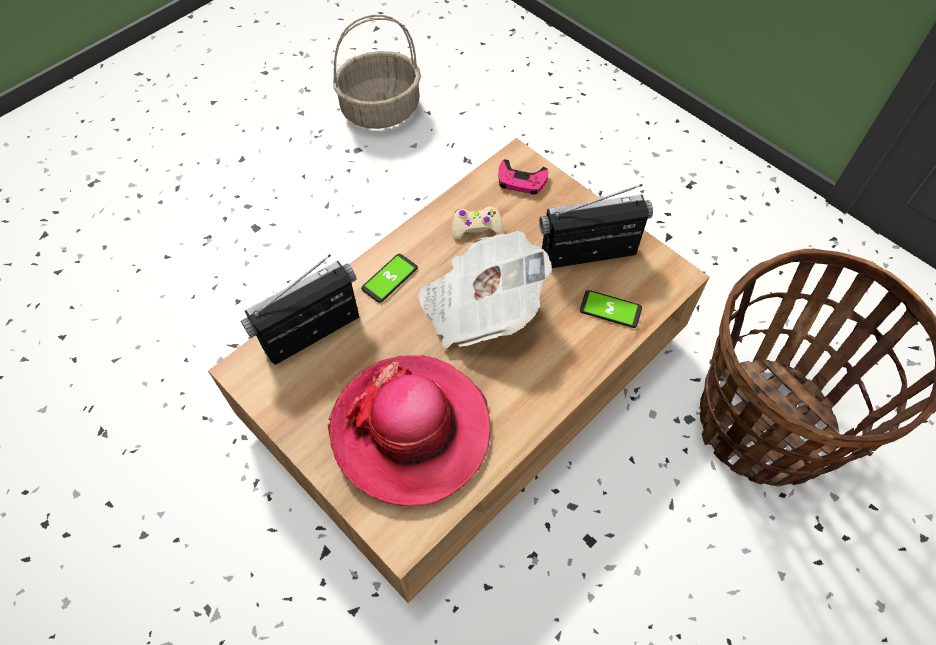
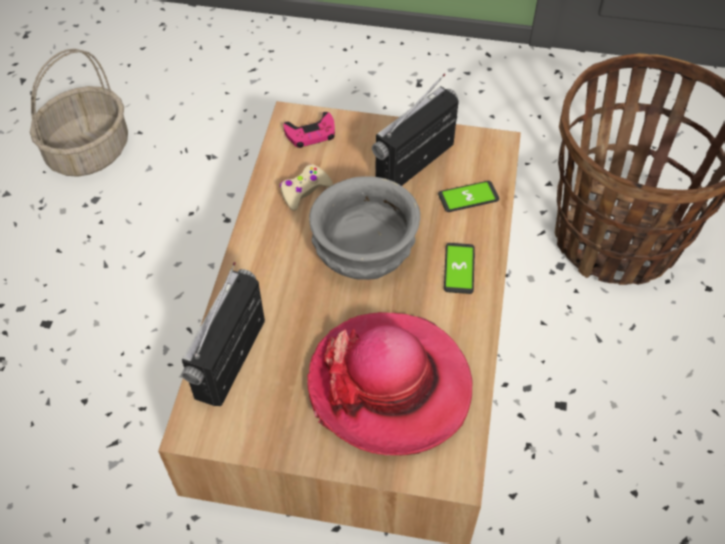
camera: 35 degrees left, 5 degrees down
phone [361,254,418,303] -> phone moved to [444,243,475,294]
newspaper [418,231,552,348] -> grey bowl [309,176,420,280]

